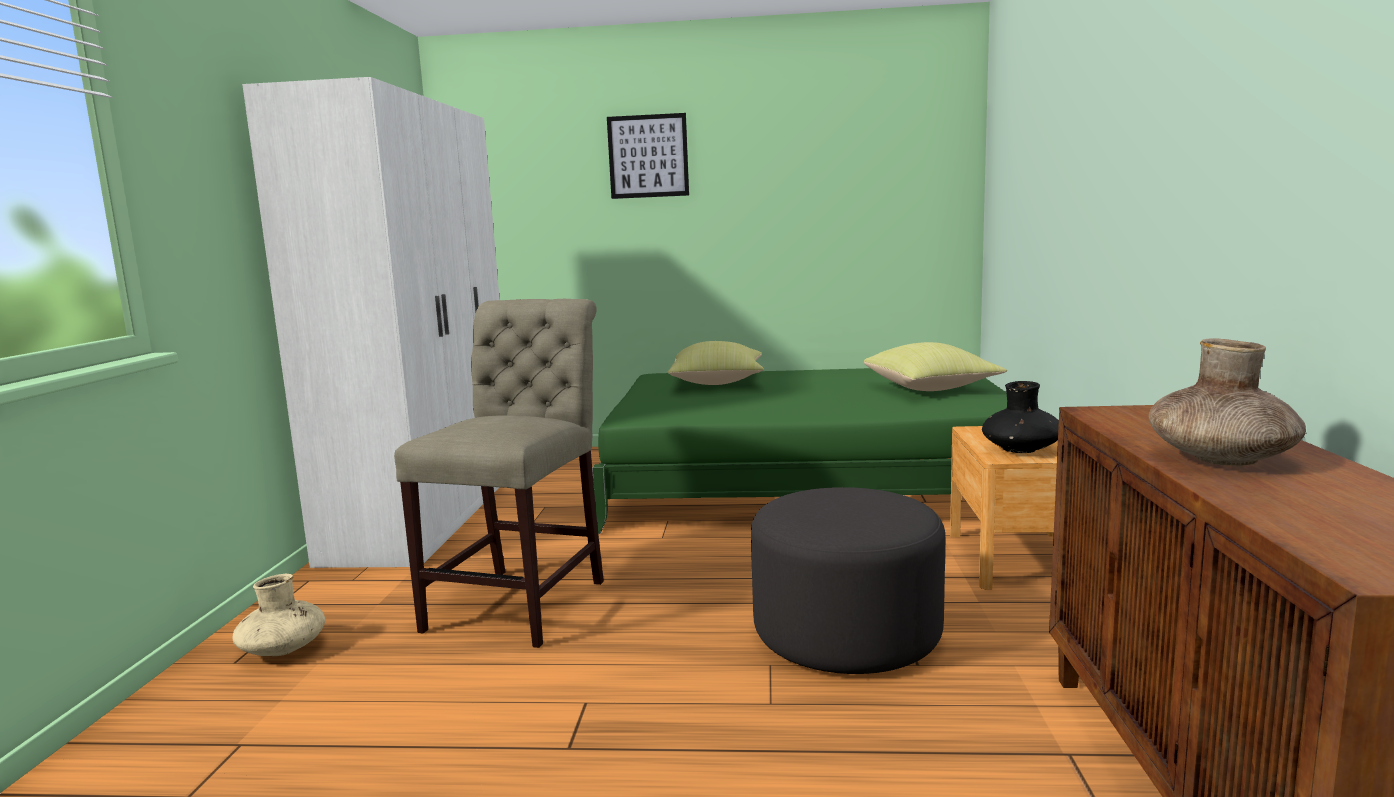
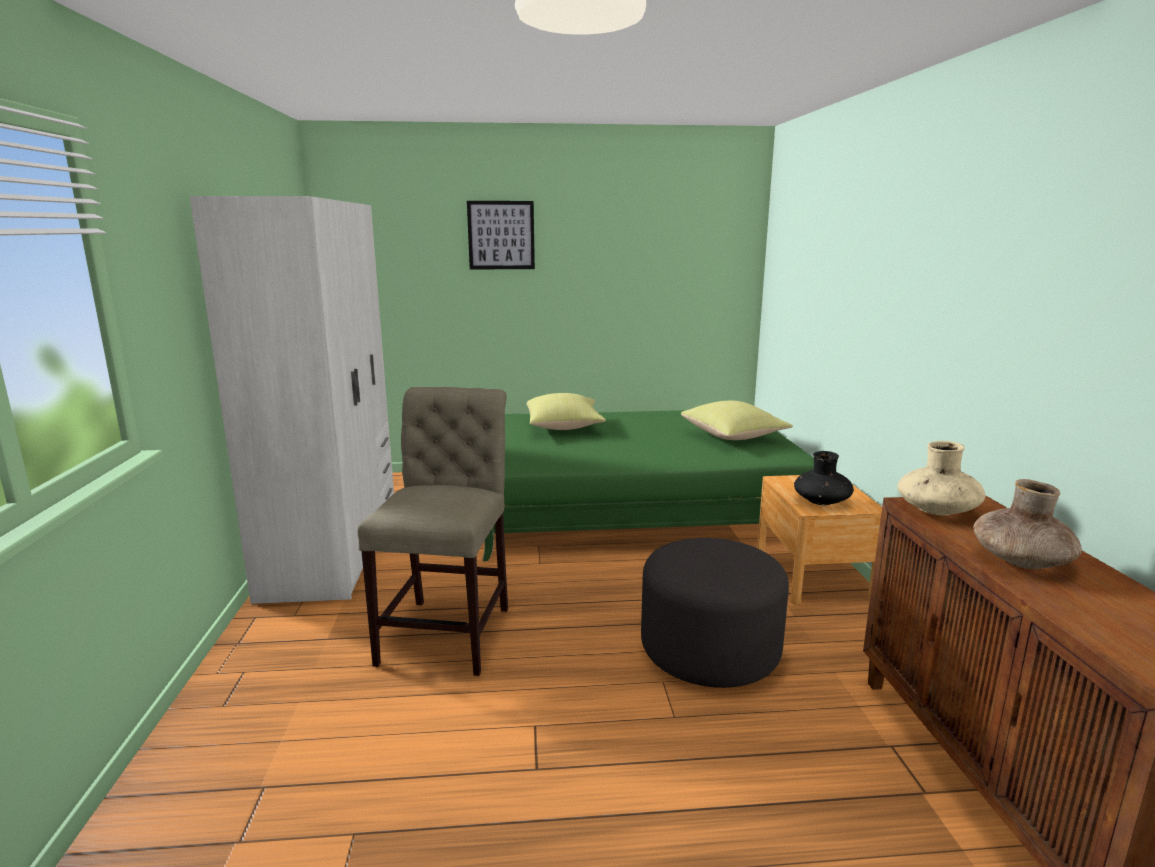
camera: 10 degrees left, 5 degrees up
beige vase [233,574,325,656] -> beige vase moved to [897,441,985,516]

